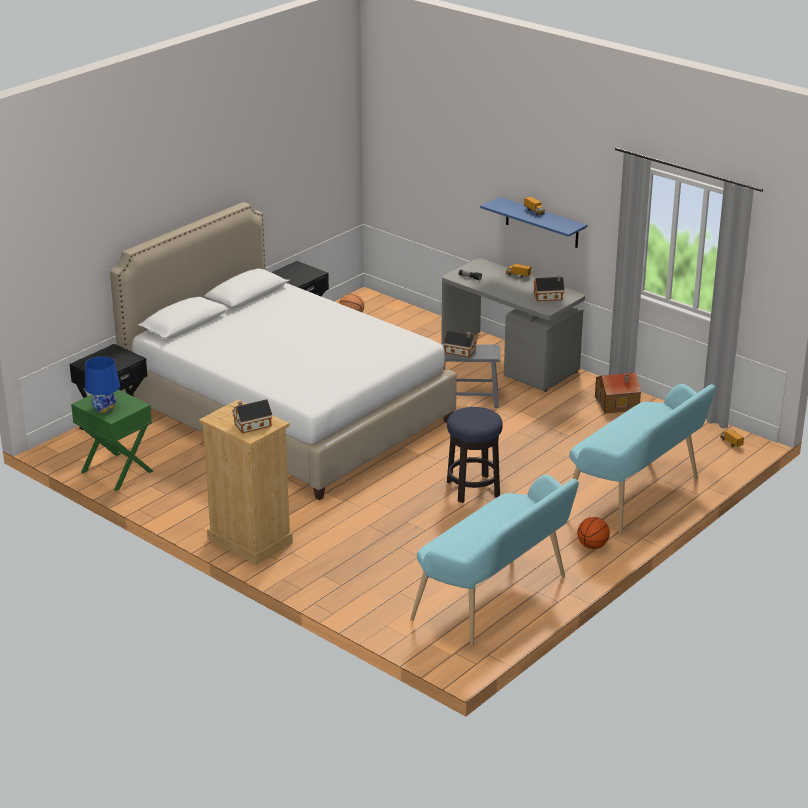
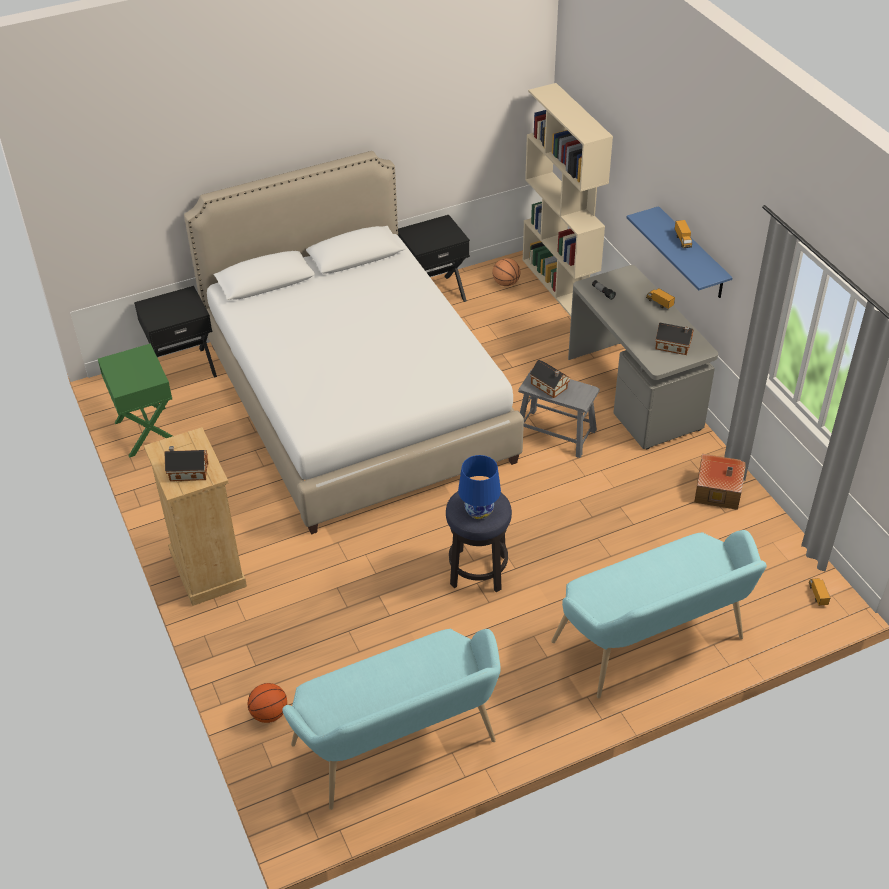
camera: 25 degrees right, 15 degrees up
blue table lamp [85,356,120,413] -> blue table lamp moved to [458,455,501,519]
basketball [577,517,610,549] -> basketball moved to [248,683,287,723]
none -> beige bookcase [523,83,613,316]

